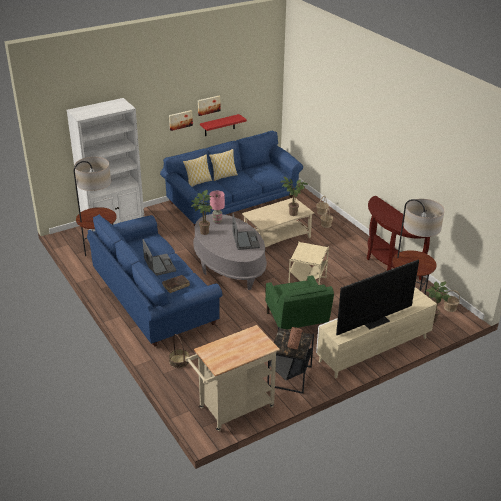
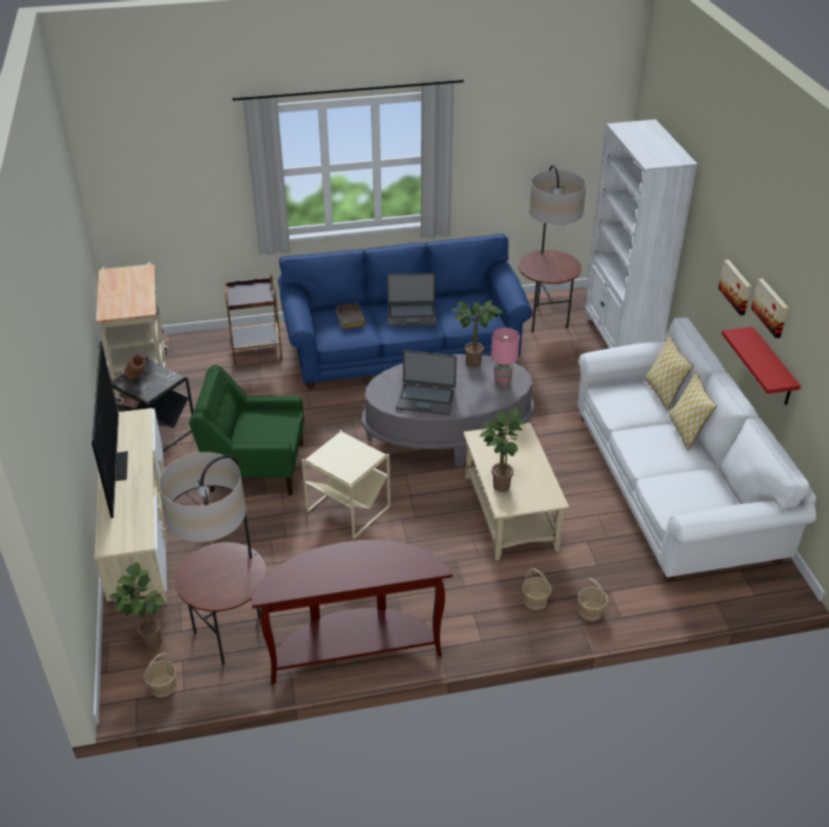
camera: 110 degrees right, 5 degrees up
blue sofa [160,131,303,227] -> white sofa [578,317,817,581]
basket [169,334,190,368] -> brown side table [223,272,282,365]

